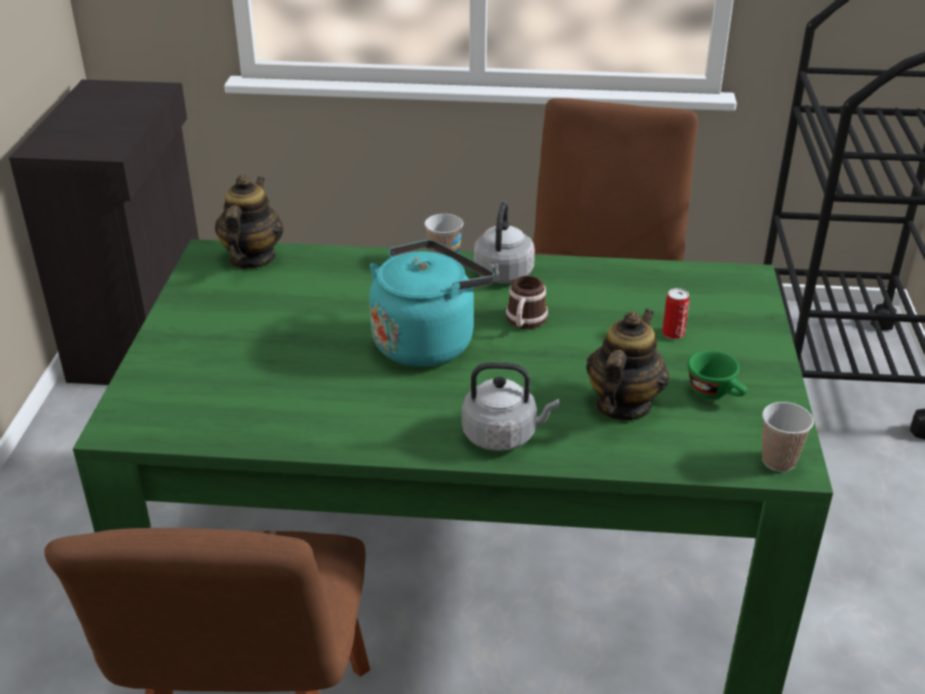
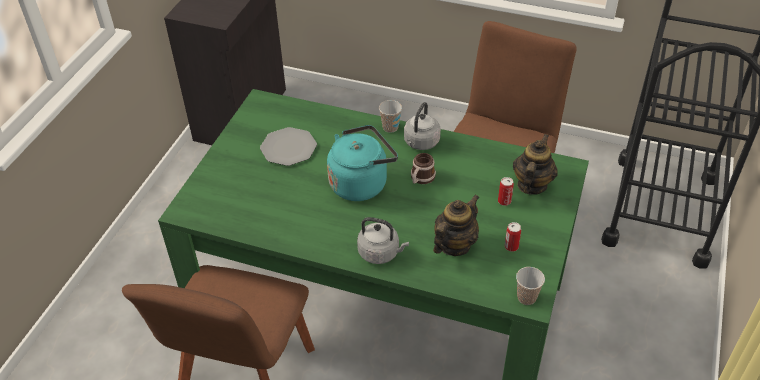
camera: 15 degrees right, 10 degrees up
teapot [215,174,284,269] -> teapot moved to [513,134,558,195]
green cup [688,350,748,399] -> can [505,222,521,252]
none -> plate [260,127,317,166]

